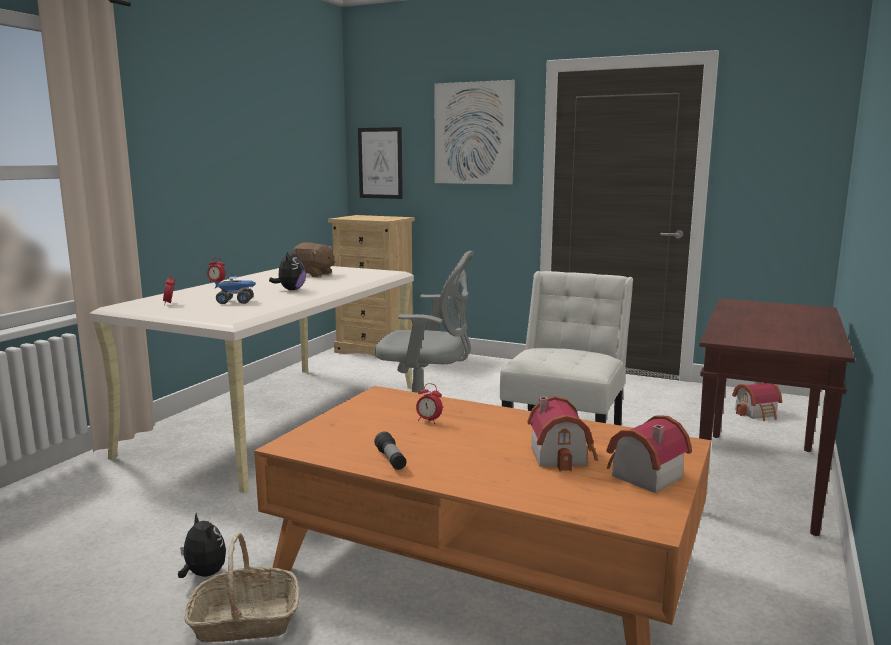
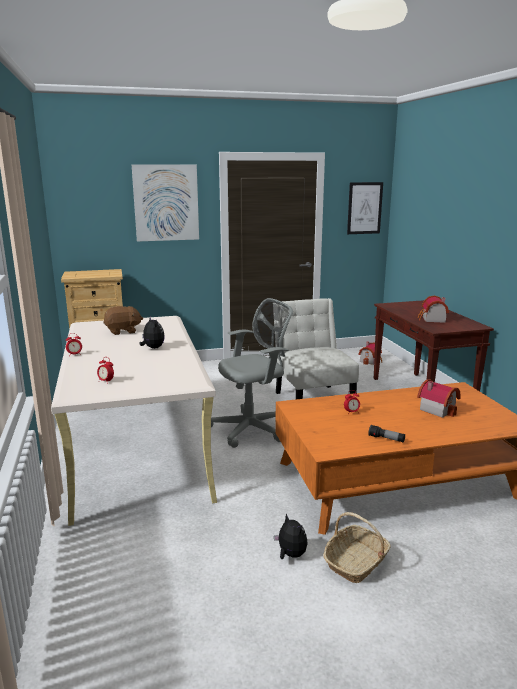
camera: 40 degrees left, 5 degrees up
plush toy [178,513,226,578] -> plush toy turned 45 degrees clockwise [274,513,308,559]
toy truck [214,272,256,304] -> none
picture [358,127,403,199] -> picture moved to [347,182,383,234]
toy house [606,416,692,493] -> toy house moved to [418,295,449,323]

